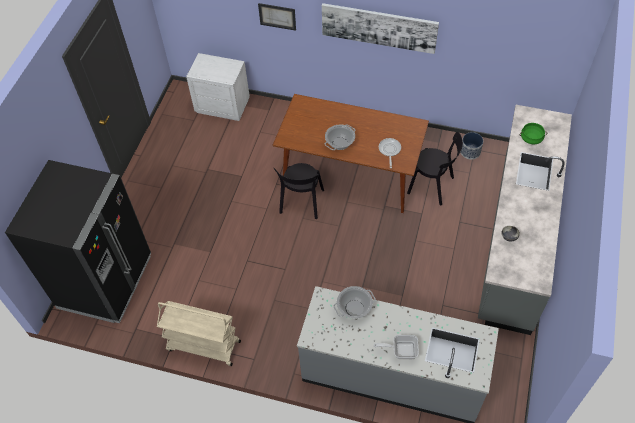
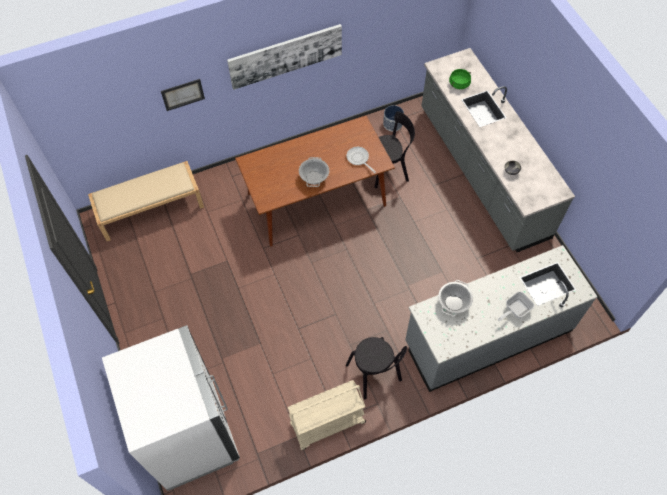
camera: 40 degrees left, 5 degrees up
black fridge [5,160,151,323] -> white fridge [102,325,240,491]
white nightstand [186,53,250,121] -> beige bench [88,161,204,241]
black chair [274,163,324,219] -> black chair moved to [346,337,407,399]

